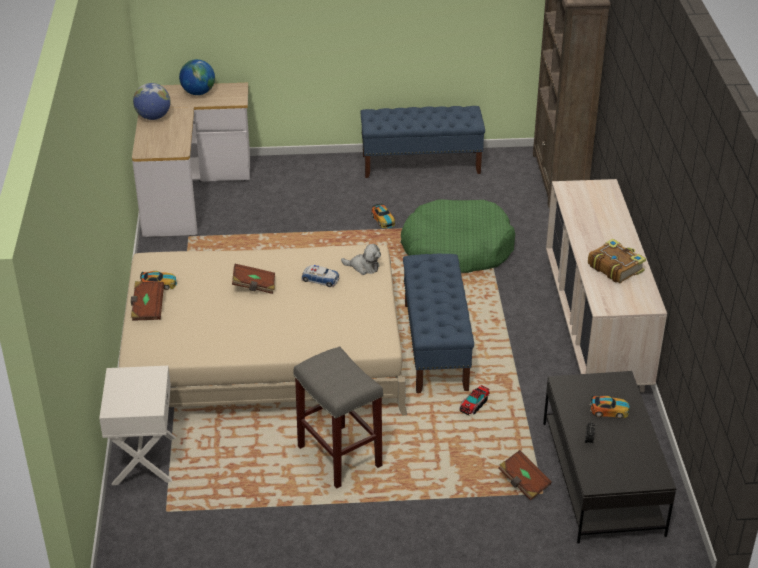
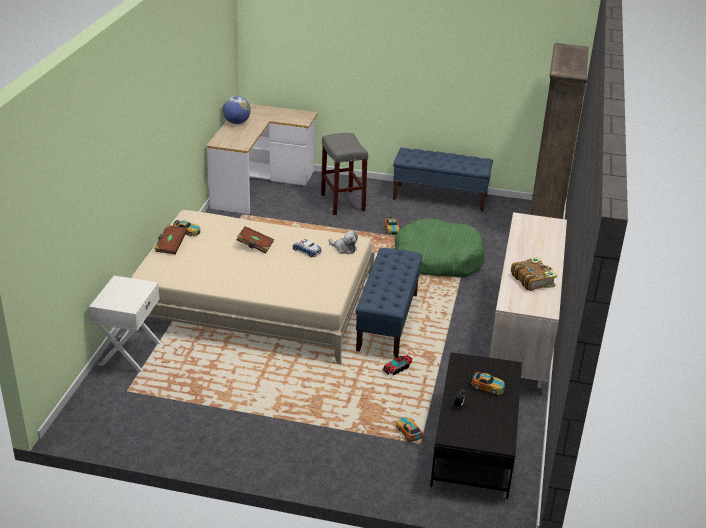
camera: 15 degrees right, 5 degrees down
globe [179,59,215,95] -> none
grey stool [294,346,383,488] -> grey stool moved to [321,133,368,215]
brown book [498,450,552,501] -> toy car [396,418,423,442]

